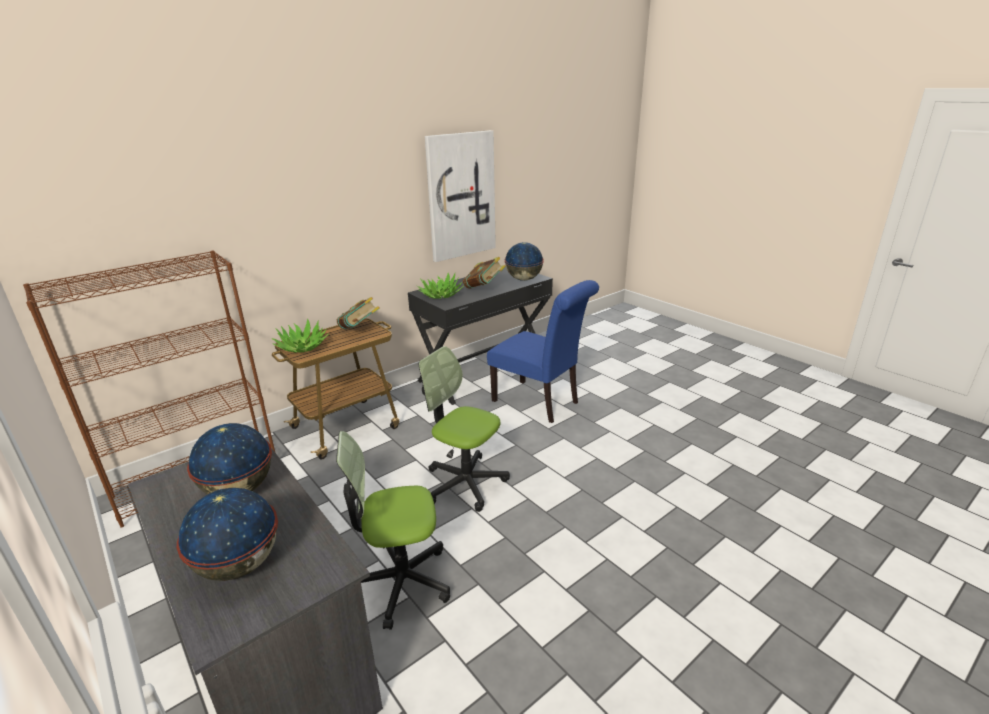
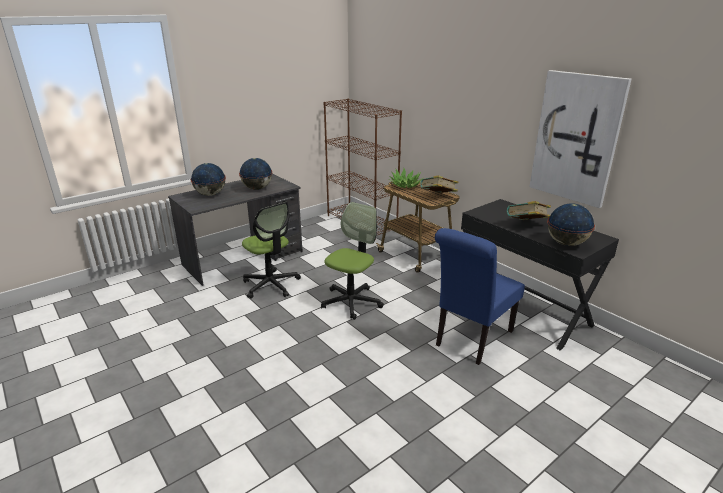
camera: 90 degrees right, 0 degrees up
office chair [336,431,450,630] -> office chair turned 150 degrees clockwise [242,202,301,299]
potted plant [417,273,464,299] -> none

